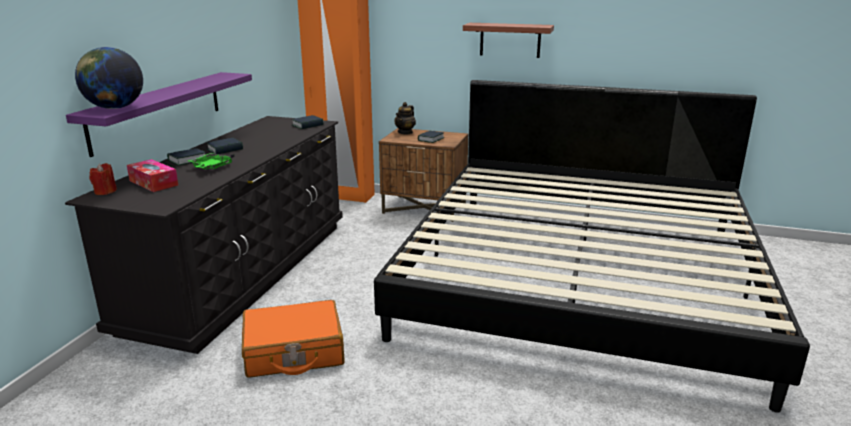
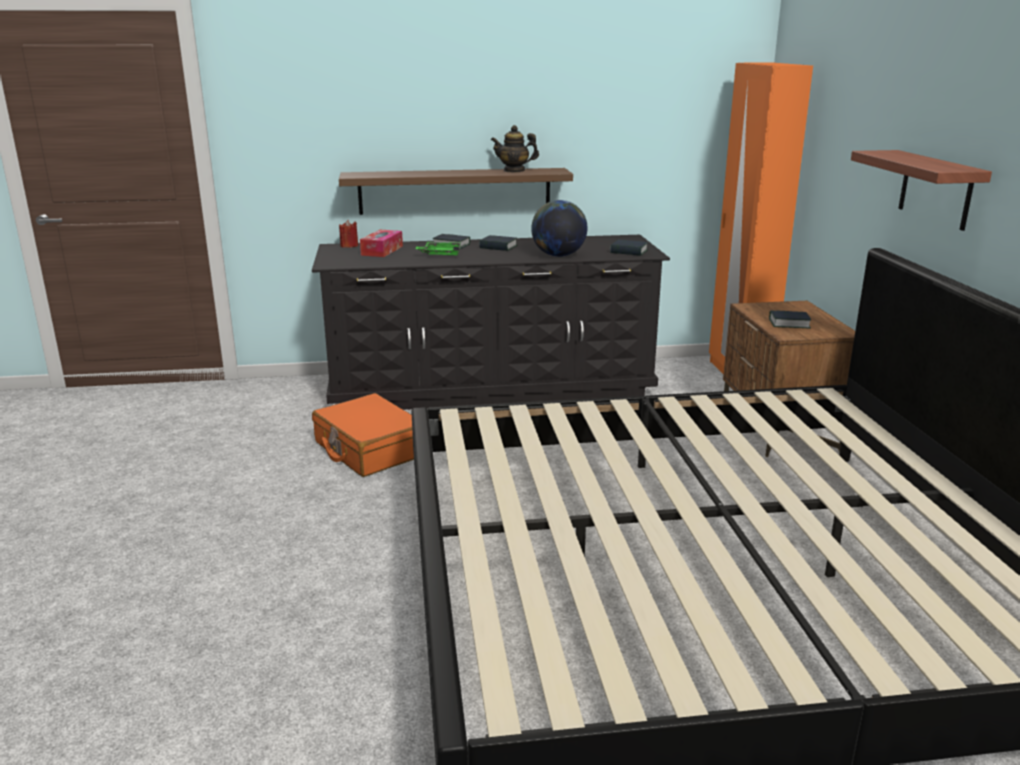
camera: 65 degrees right, 0 degrees up
purple shelf [66,72,252,157] -> brown shelf [339,168,573,215]
globe [75,47,143,109] -> globe moved to [531,200,588,257]
teapot [394,102,416,134] -> teapot moved to [491,125,539,173]

